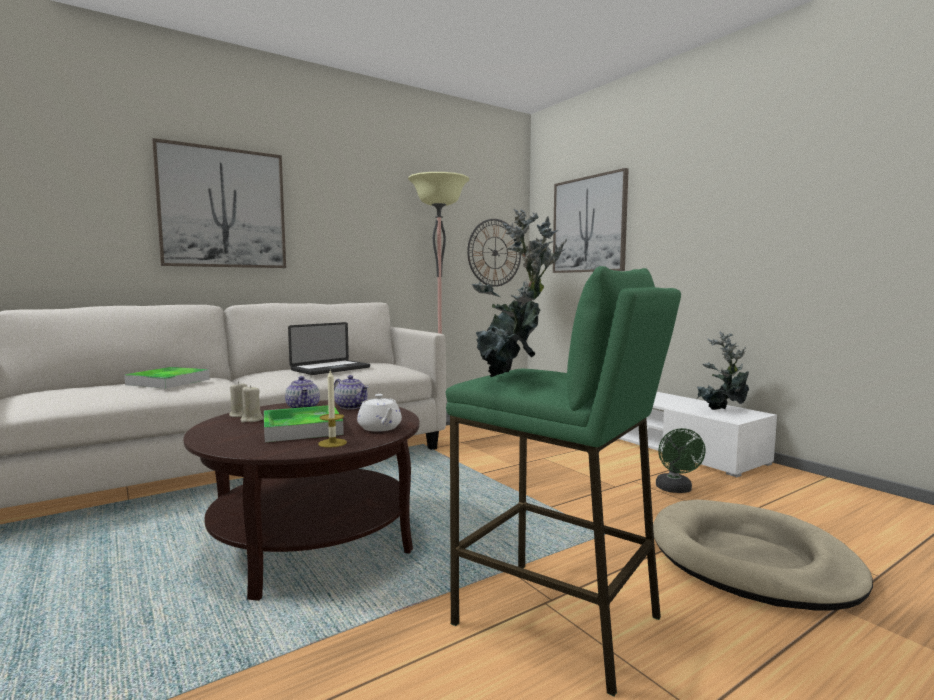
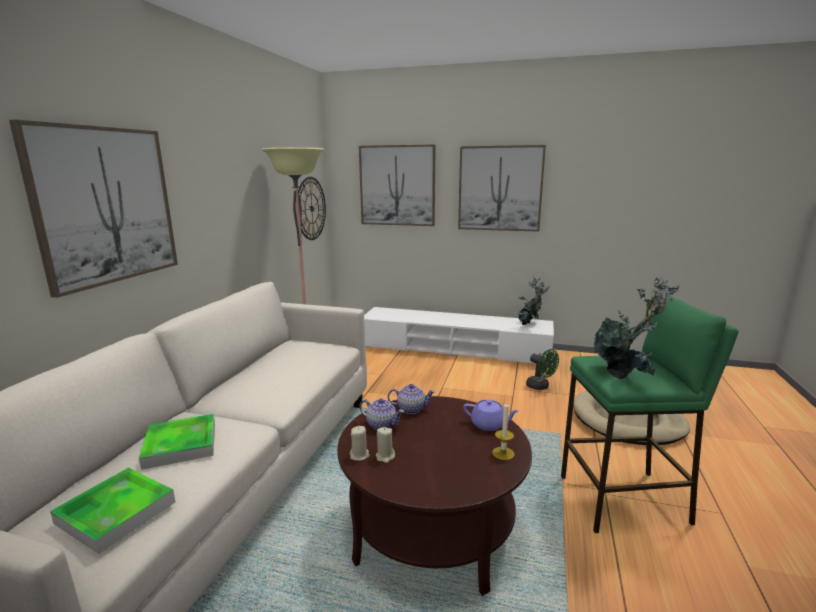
camera: 40 degrees left, 10 degrees up
tray [264,405,344,442] -> tray moved to [50,468,175,554]
laptop [288,322,370,375] -> none
white teapot [357,394,402,432] -> purple teapot [463,400,519,431]
none -> picture [458,145,546,232]

